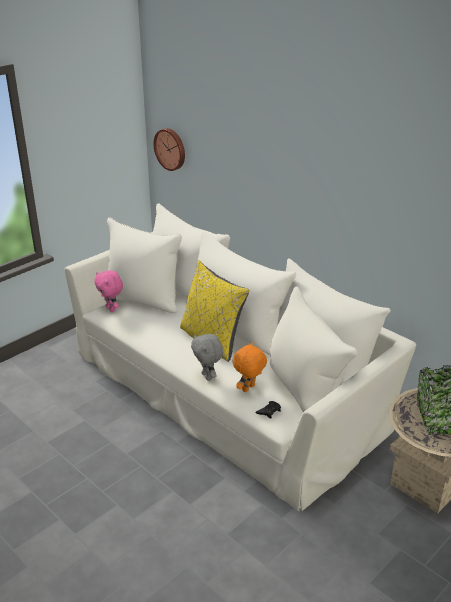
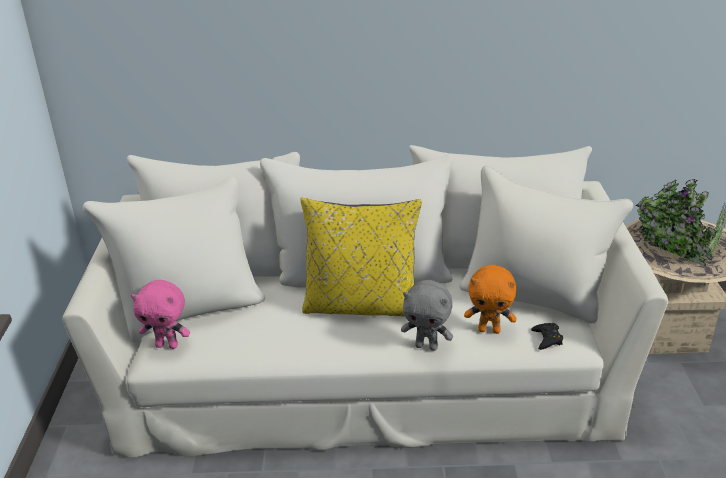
camera: 45 degrees left, 0 degrees up
wall clock [154,128,185,171] -> none
orange plush toy [232,342,267,392] -> orange plush toy turned 75 degrees counterclockwise [464,265,516,334]

